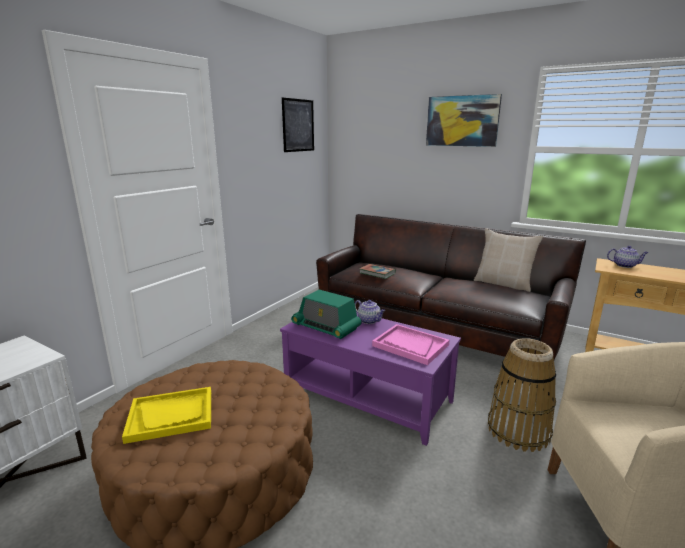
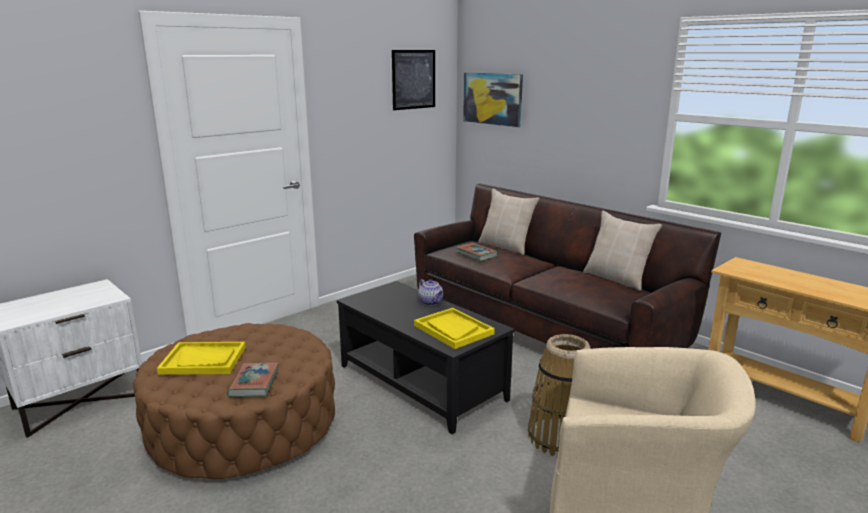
camera: 15 degrees right, 0 degrees up
purple coffee table [280,312,461,446] -> black coffee table [337,281,515,434]
radio [291,290,361,339] -> none
pink tray [372,324,450,365] -> yellow tray [414,308,495,349]
picture [426,94,502,147] -> picture moved to [463,73,523,127]
teapot [607,246,648,268] -> none
none -> book [227,363,279,397]
none -> beige pillow [478,189,539,255]

